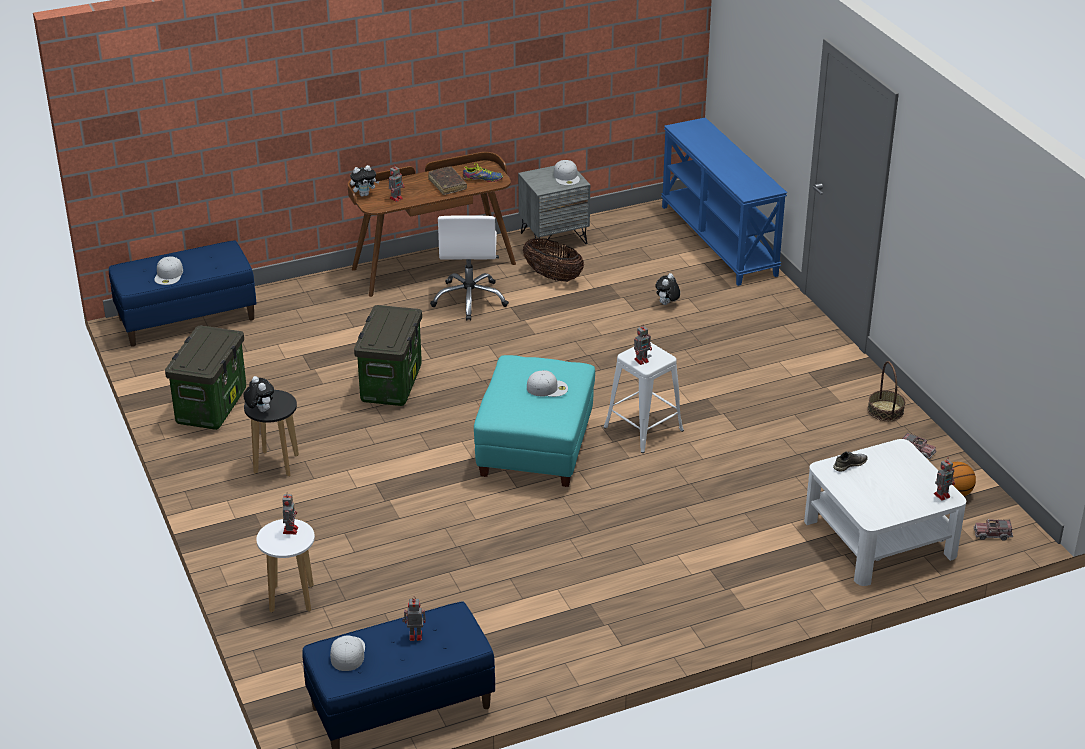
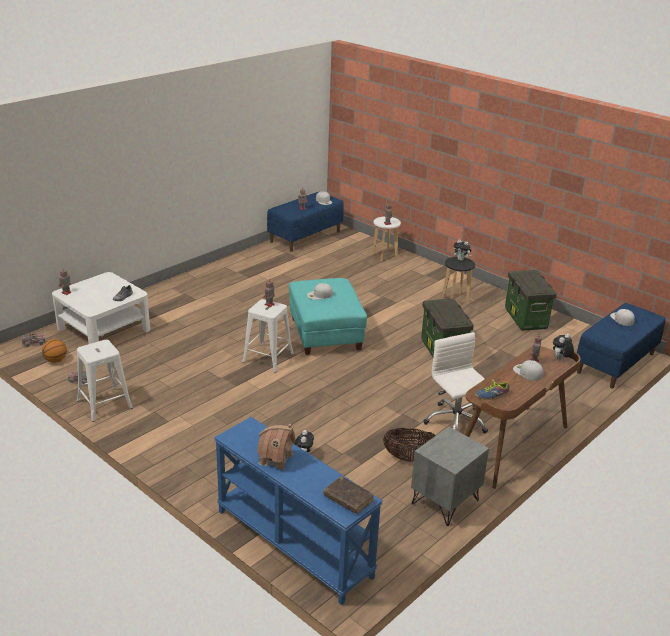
camera: 155 degrees right, 5 degrees down
brown book [428,166,467,195] -> brown book moved to [324,476,374,514]
white cap [554,160,580,185] -> white cap moved to [513,360,543,381]
basket [868,361,905,421] -> white stool [77,340,133,422]
none -> toy house [257,424,295,470]

